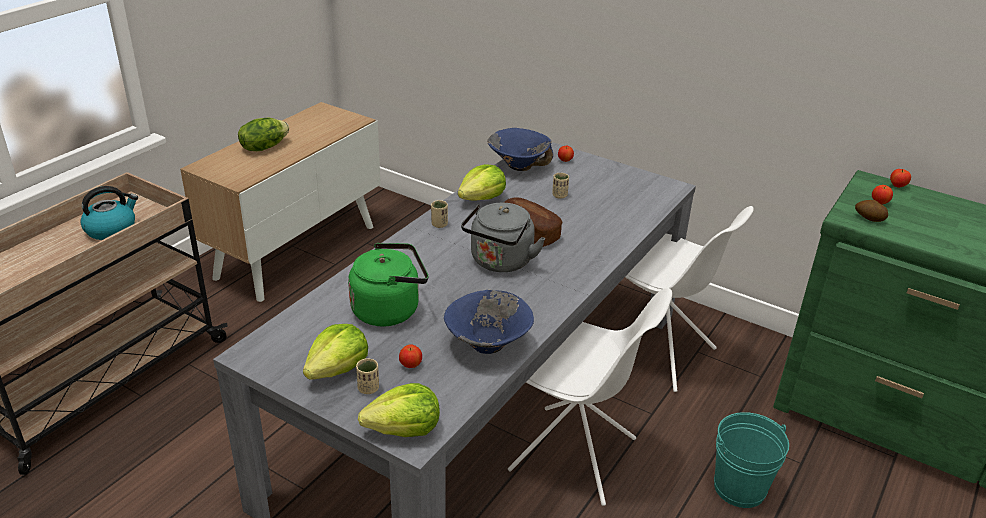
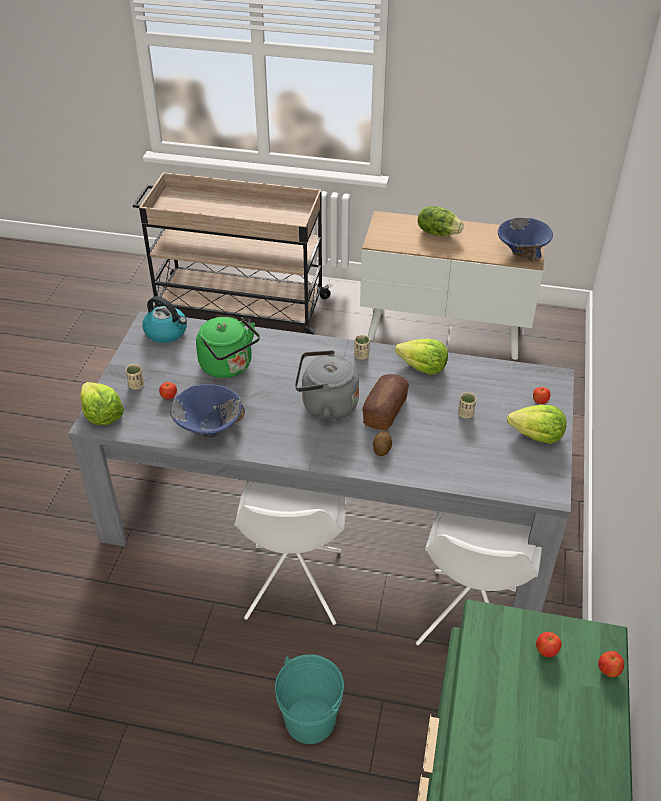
camera: 70 degrees right, 10 degrees up
kettle [80,186,138,240] -> kettle moved to [142,296,187,343]
lettuce [303,324,368,380] -> lettuce moved to [507,405,566,444]
blue bowl [487,128,553,171] -> blue bowl moved to [498,218,553,263]
potato [855,200,888,222] -> potato moved to [373,431,392,456]

